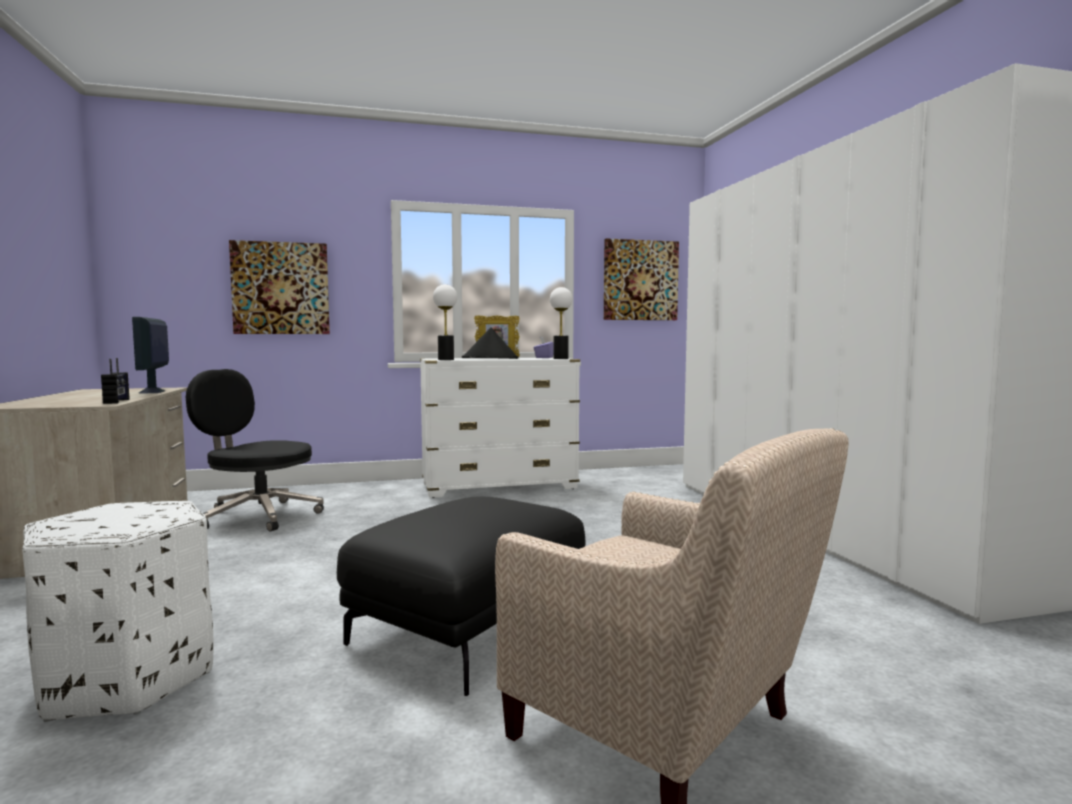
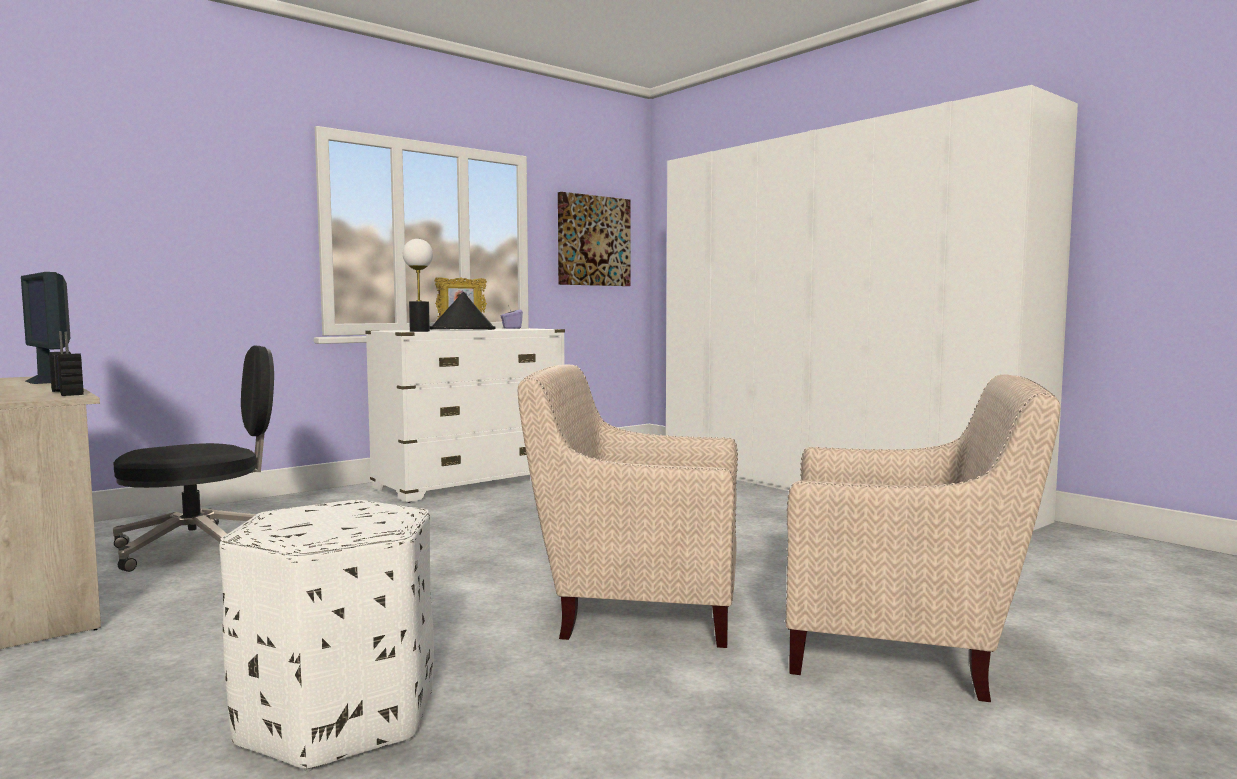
camera: 25 degrees left, 0 degrees up
black office chair [186,369,324,531] -> black office chair turned 150 degrees clockwise [113,346,274,572]
picture [229,240,330,334] -> none
black ottoman [337,496,585,696] -> beige armchair [518,364,738,648]
table lamp [550,287,573,359] -> none

